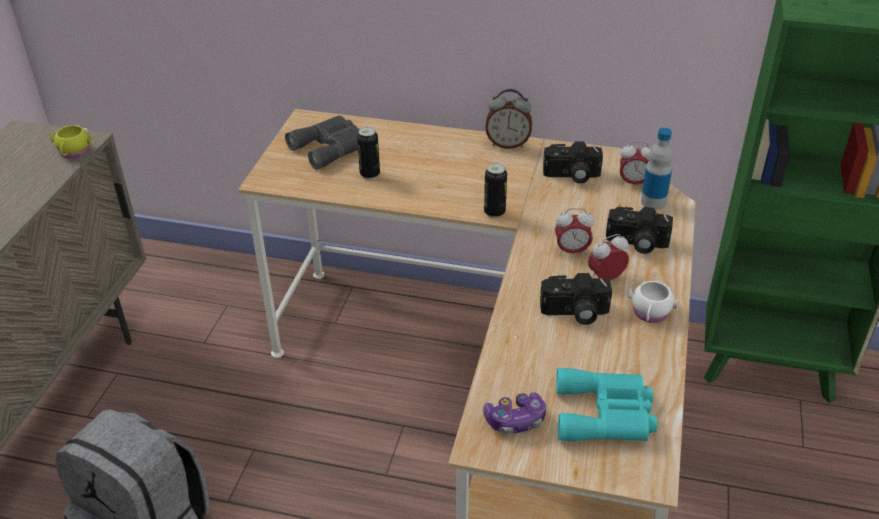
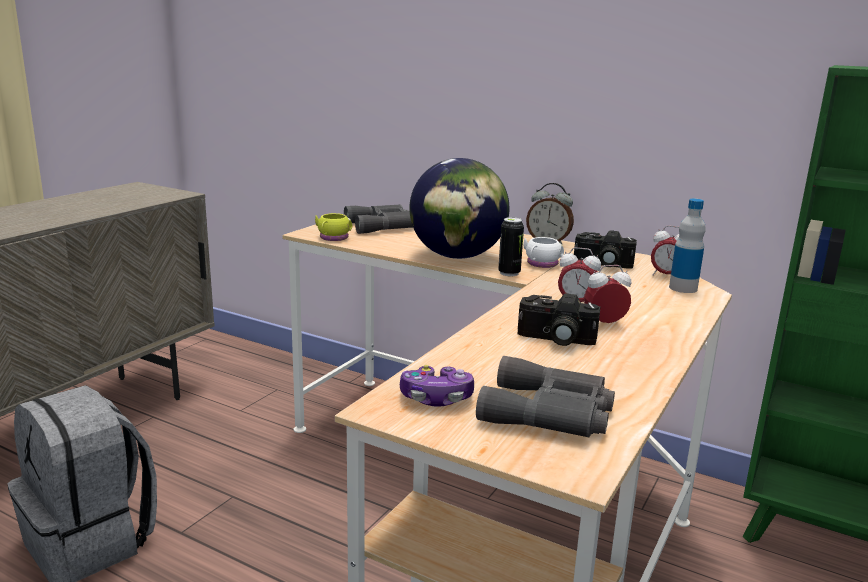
camera: 15 degrees right, 20 degrees down
yellow mug [49,125,92,158] -> yellow mug moved to [315,213,352,241]
can [357,127,380,179] -> none
turquoise binoculars [556,368,657,441] -> grey binoculars [476,356,615,437]
camera [606,207,673,254] -> none
white mug [628,280,679,323] -> white mug moved to [524,237,564,268]
none -> globe [409,158,509,259]

